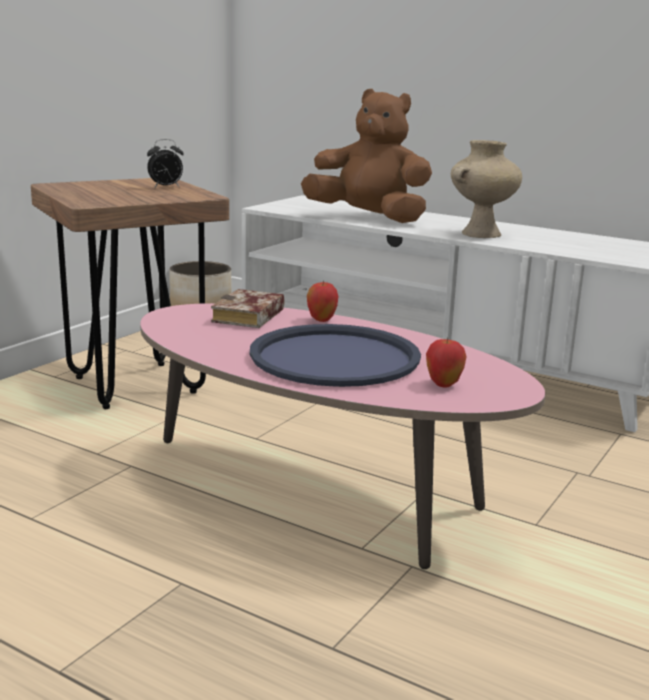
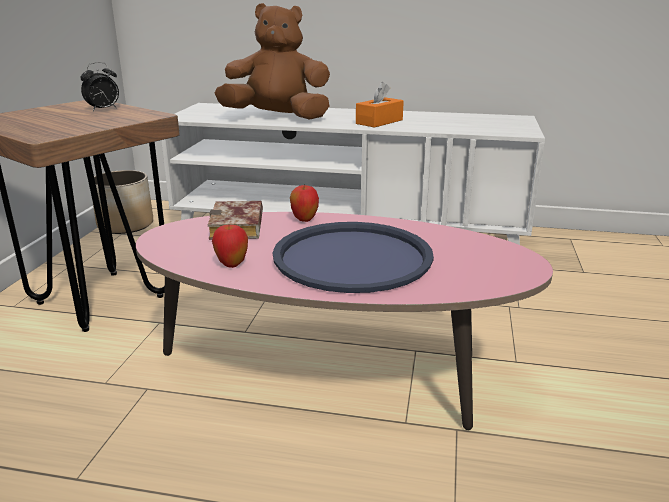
camera: 20 degrees left, 5 degrees up
apple [426,338,467,388] -> apple moved to [212,225,248,268]
beige vase [451,140,522,238] -> orange tissue box [356,82,404,128]

